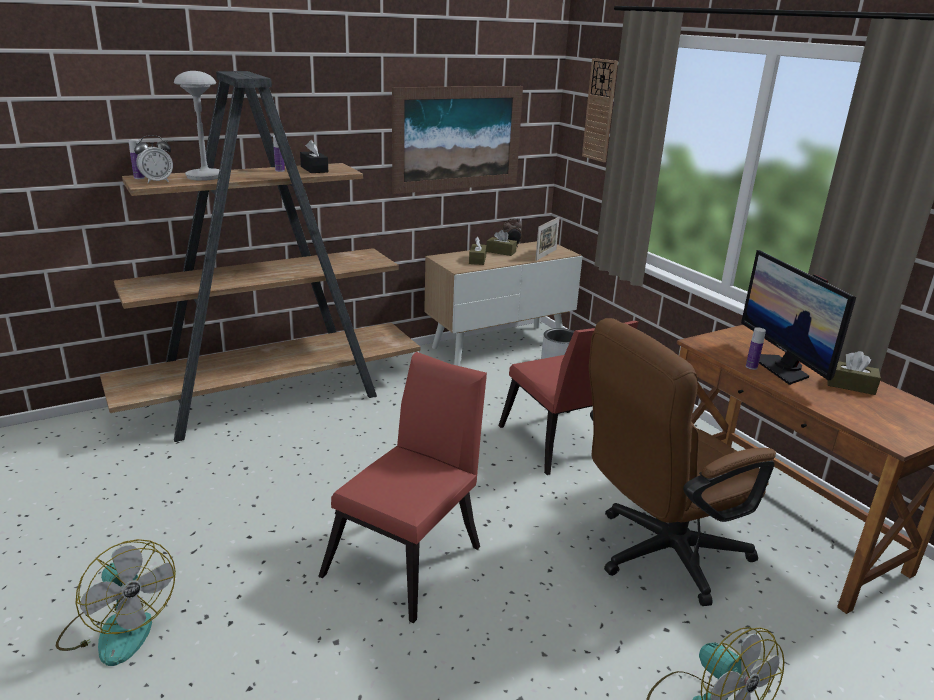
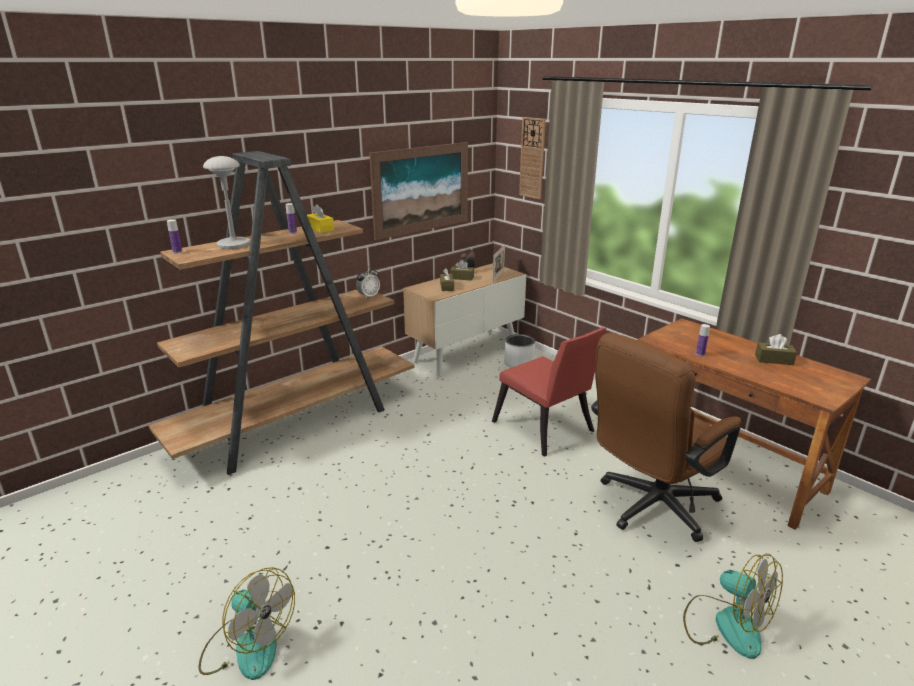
camera: 10 degrees left, 0 degrees up
alarm clock [134,135,173,184] -> alarm clock moved to [356,266,380,299]
black tissue box [300,140,328,173] -> yellow tissue box [307,204,334,233]
red chair [318,352,487,623] -> none
monitor [741,250,856,385] -> none

